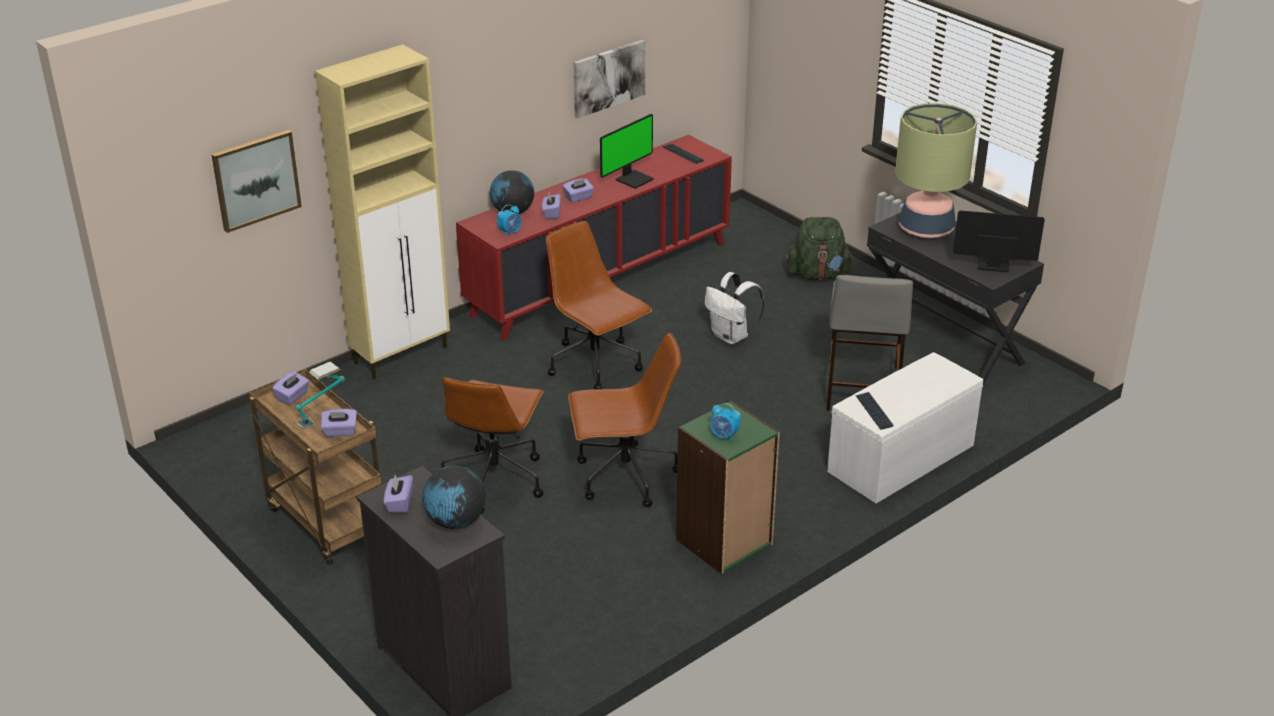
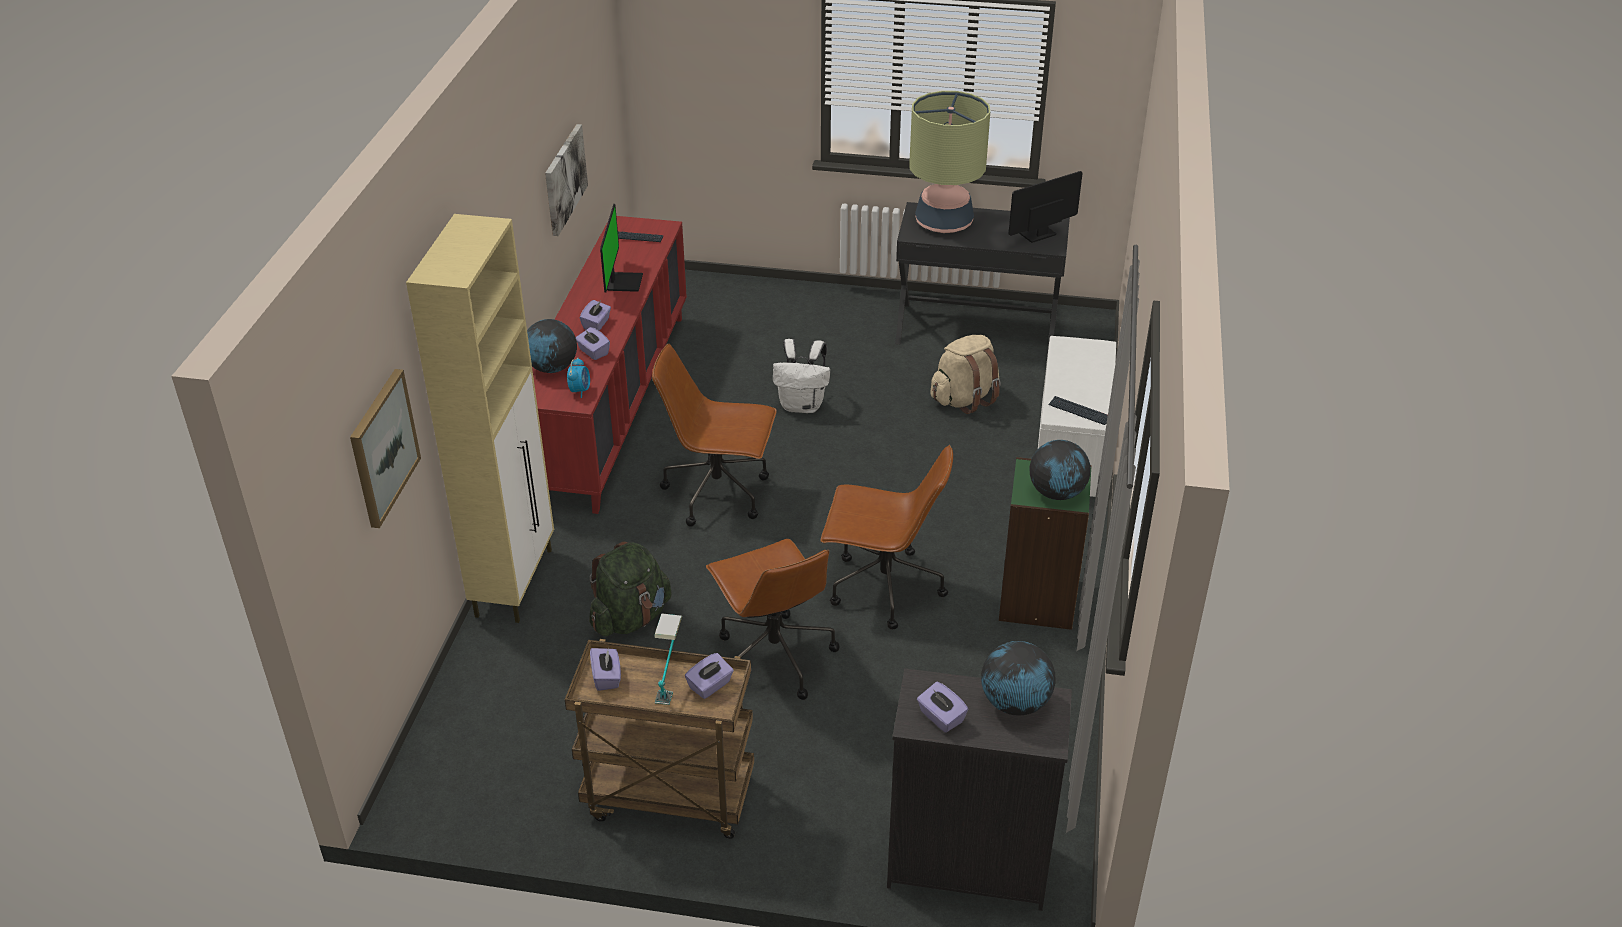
camera: 40 degrees left, 5 degrees up
brown office chair [568,332,681,507] -> brown office chair turned 60 degrees clockwise [820,445,953,629]
alarm clock [711,403,741,442] -> globe [1030,440,1091,500]
green backpack [786,217,854,280] -> green backpack moved to [589,542,672,637]
grey stool [826,275,913,411] -> beige backpack [930,335,1001,414]

